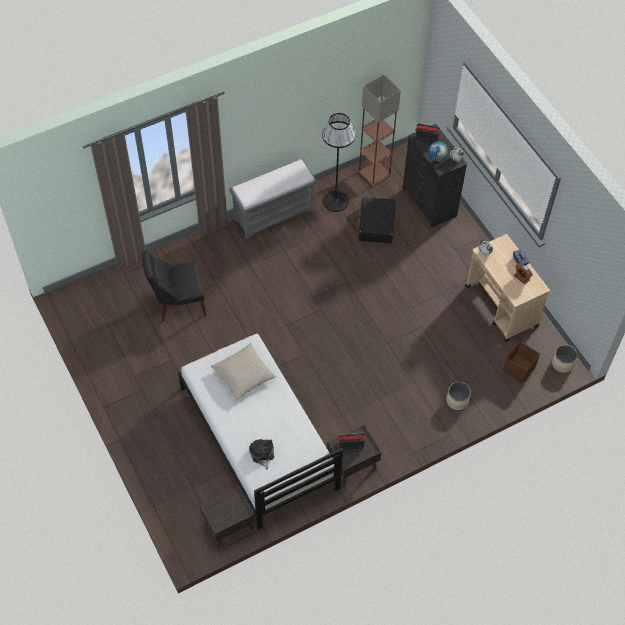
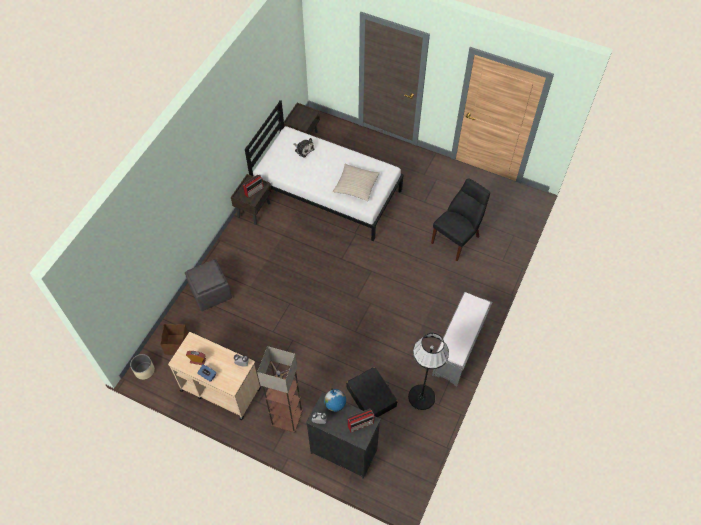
camera: 145 degrees right, 0 degrees up
floor lamp [358,75,401,187] -> floor lamp moved to [257,346,303,433]
beige planter [446,382,471,410] -> grey ottoman [185,259,232,311]

